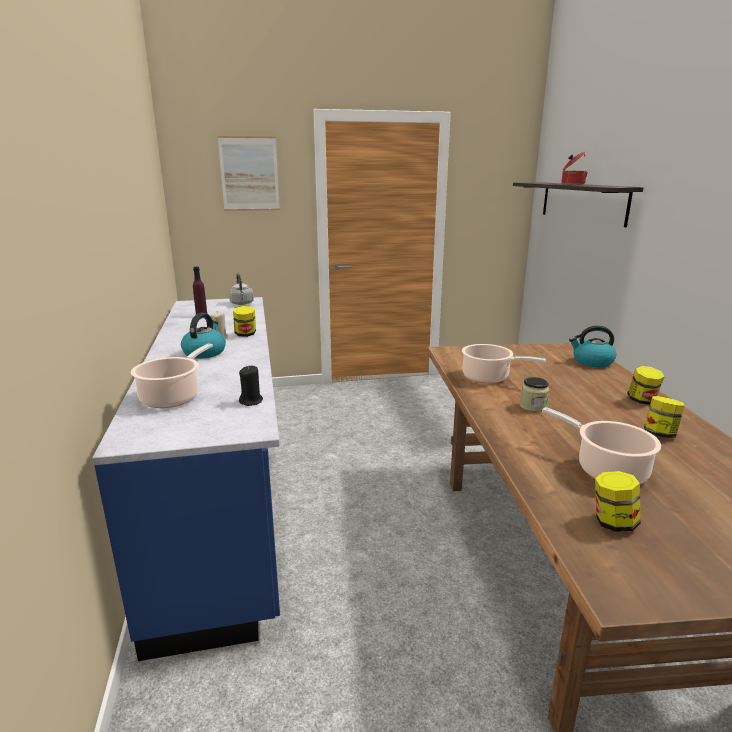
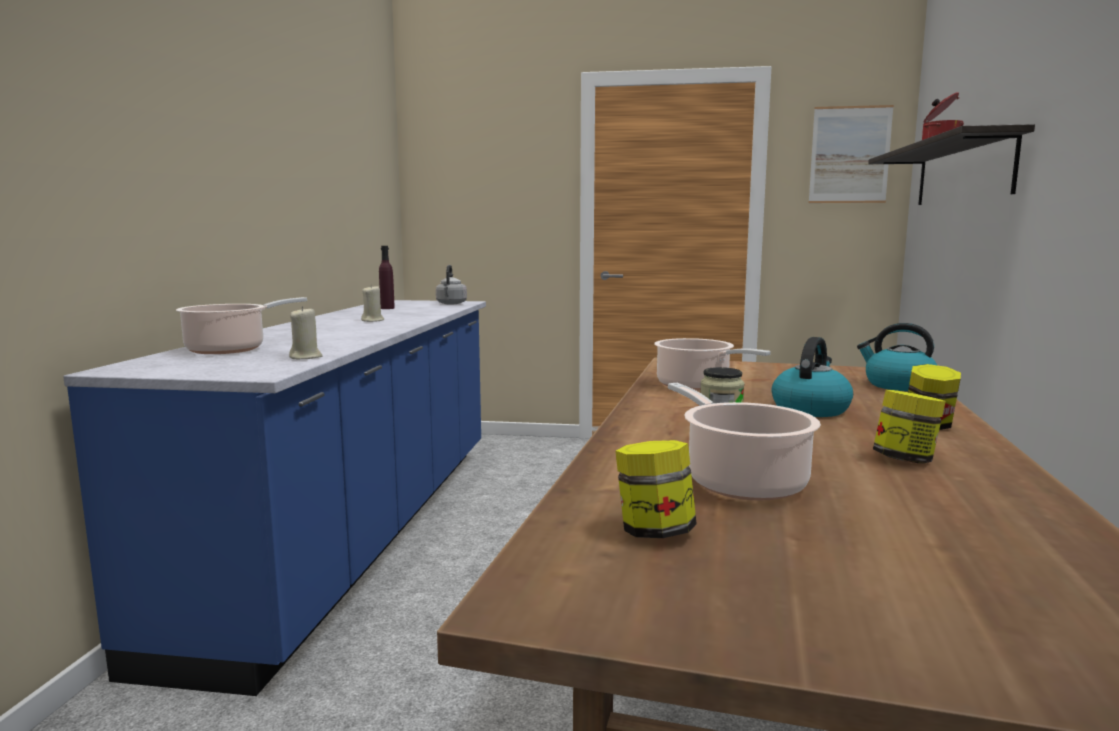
camera: 20 degrees right, 10 degrees down
kettle [181,313,226,359] -> kettle moved to [772,337,853,417]
picture [218,136,280,211] -> picture moved to [809,105,894,203]
jar [233,306,256,337] -> none
black candle [239,365,263,406] -> beige candle [289,306,323,359]

